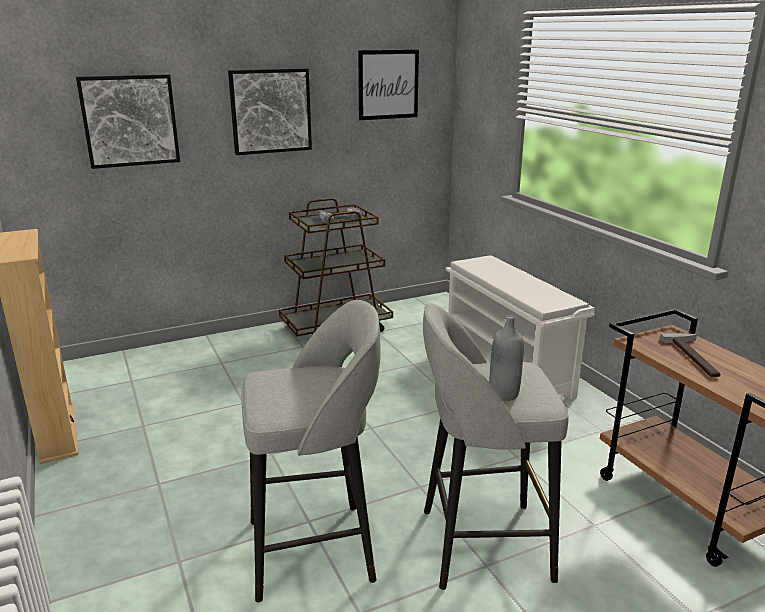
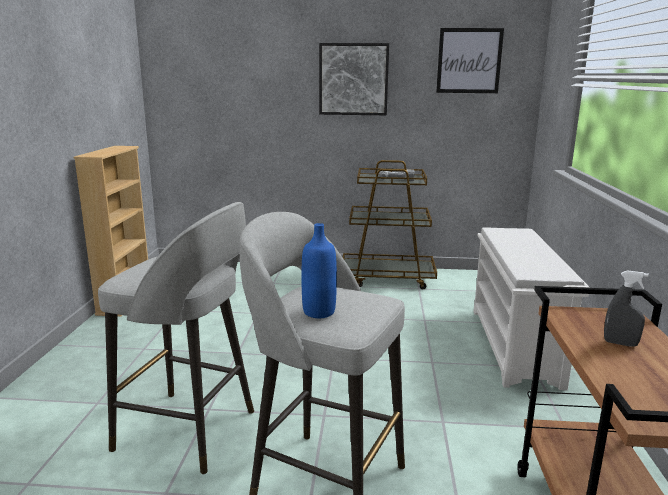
camera: 30 degrees right, 5 degrees down
picture [76,74,180,169] -> none
grey bottle [489,315,524,401] -> blue bottle [301,223,337,318]
hammer [660,333,720,377] -> grey spray bottle [604,270,649,347]

